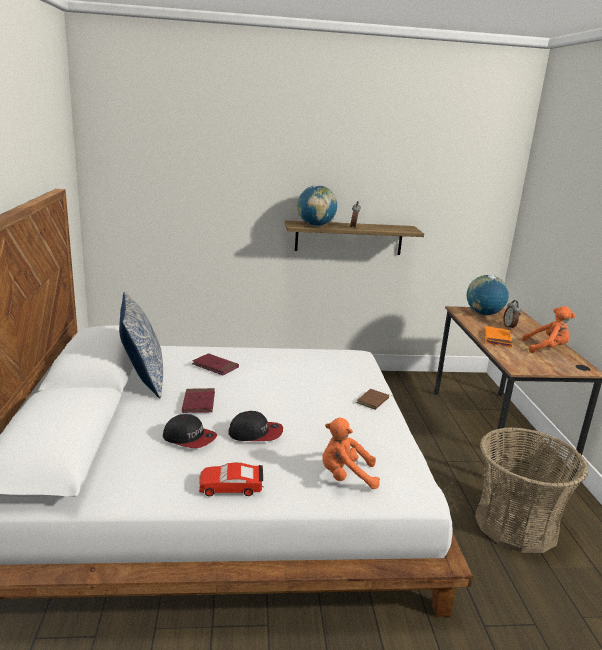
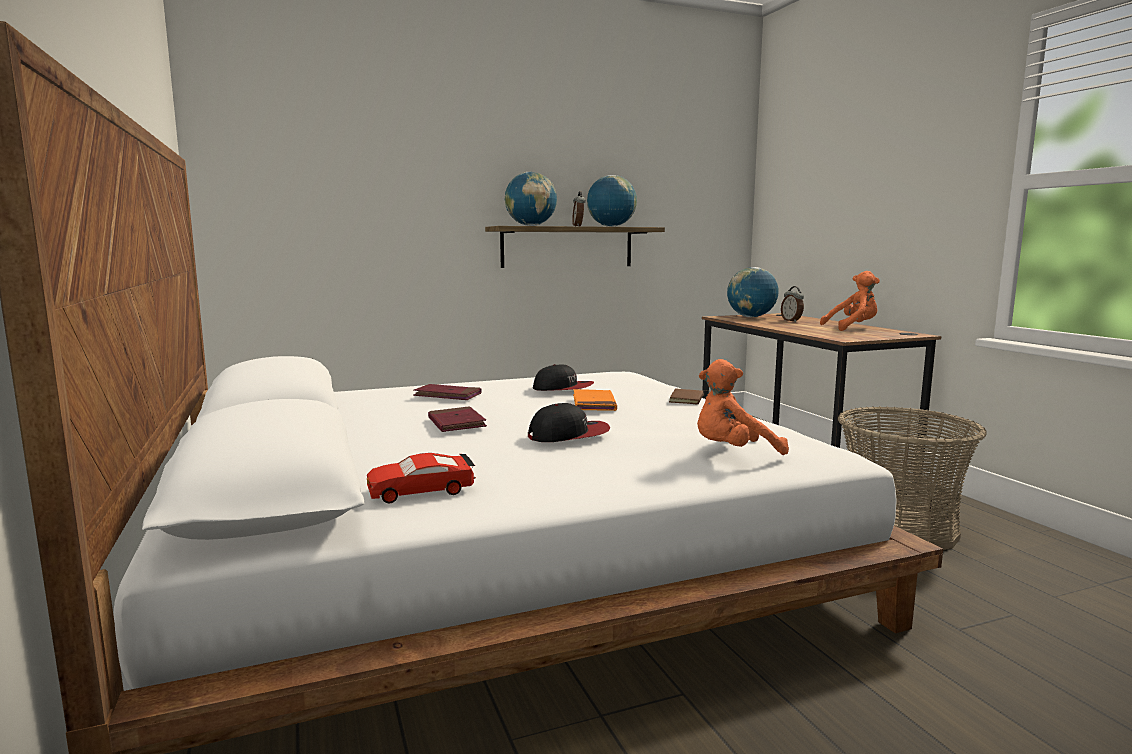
camera: 15 degrees left, 10 degrees down
pillow [119,292,163,398] -> none
cap [163,414,217,448] -> cap moved to [533,364,594,391]
red toy car [199,463,263,496] -> red toy car moved to [367,453,476,503]
orange book [484,326,512,347] -> orange book moved to [573,389,617,411]
none -> globe [587,175,637,227]

